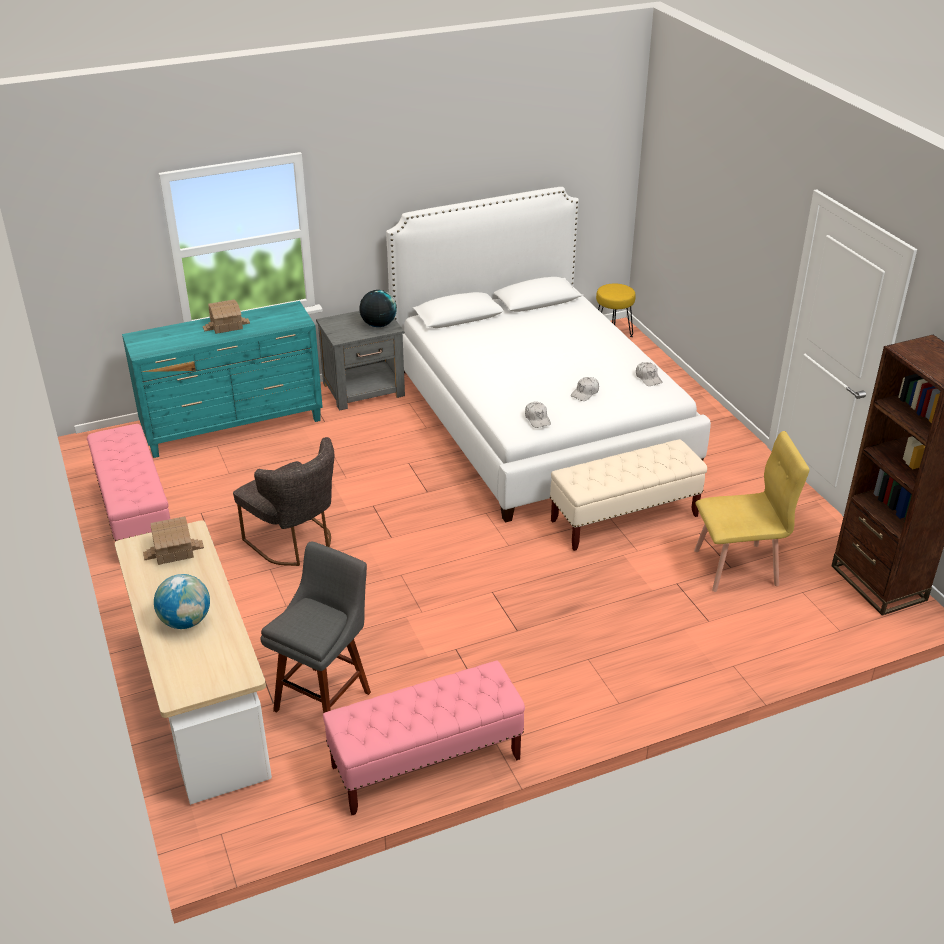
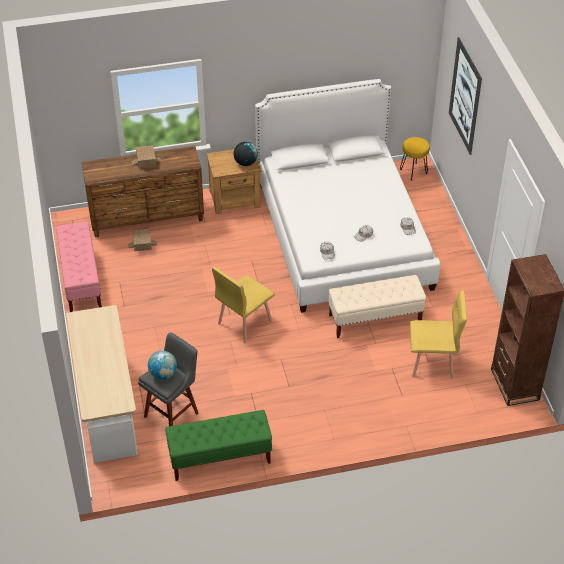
camera: 10 degrees right, 10 degrees up
turquoise dresser [122,301,323,458] -> brown dresser [82,146,204,237]
toy house [143,516,204,565] -> toy house moved to [128,229,157,251]
globe [154,574,210,629] -> globe moved to [148,351,177,380]
grey chair [233,437,335,566] -> none
grey nightstand [316,311,405,411] -> brown nightstand [206,149,261,214]
pink bench [323,660,525,815] -> green bench [165,410,272,481]
none -> yellow chair [212,267,275,343]
none -> picture [449,37,482,155]

